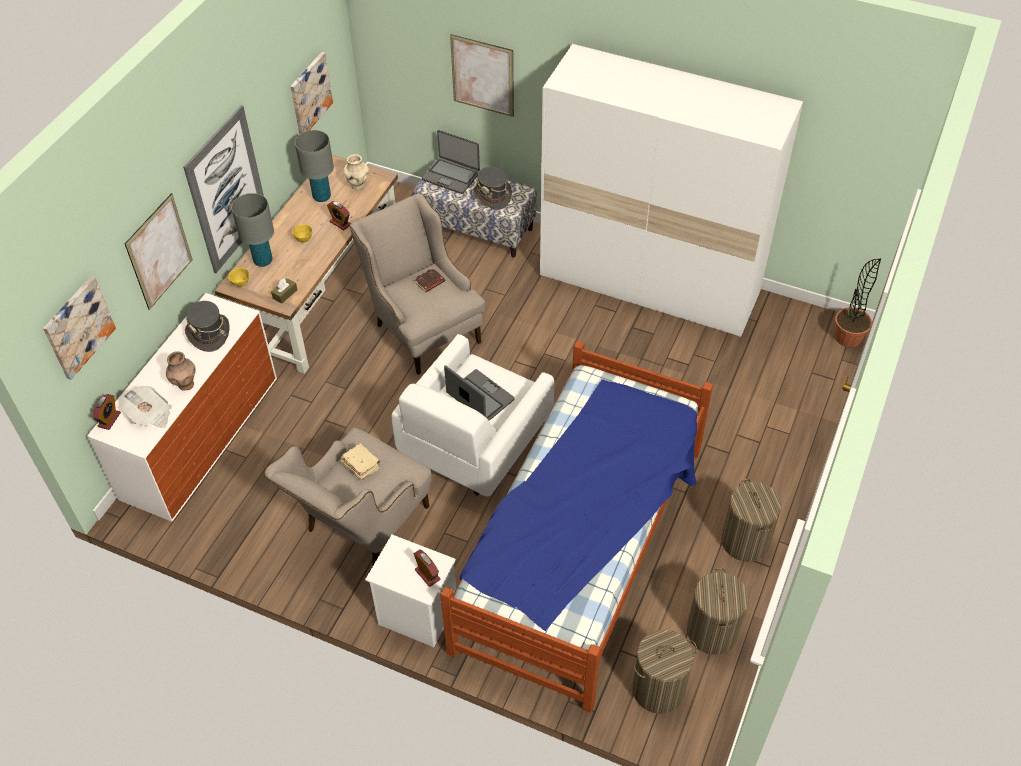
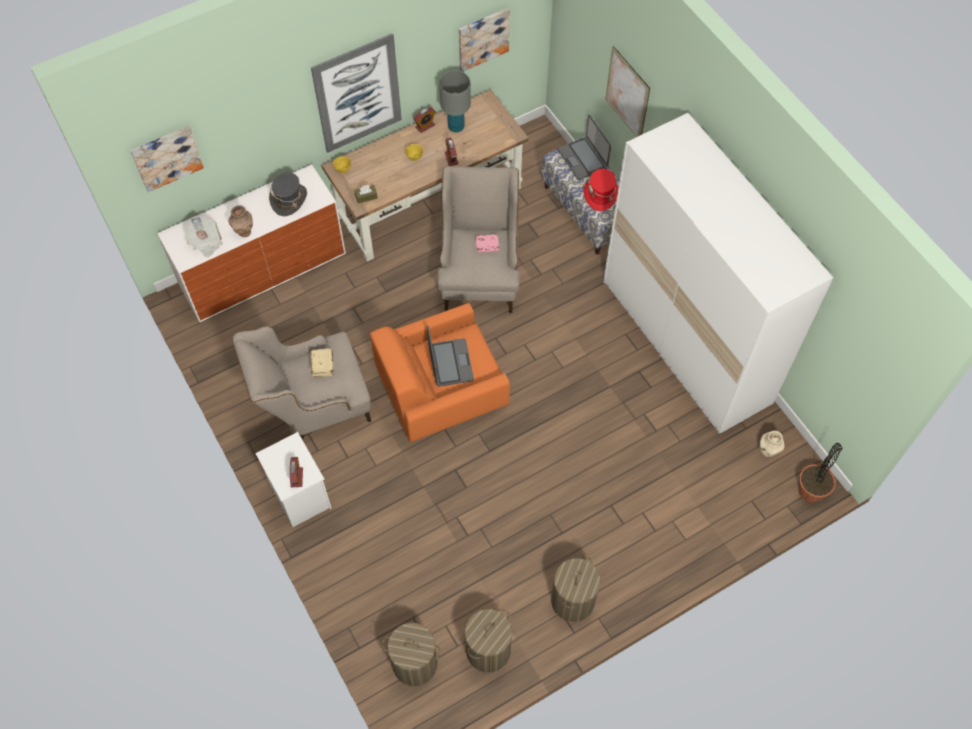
camera: 35 degrees right, 10 degrees up
alarm clock [92,394,121,430] -> alarm clock moved to [413,108,435,133]
picture [125,193,193,310] -> none
grey table lamp [231,193,274,267] -> none
beige vase [344,154,369,190] -> beige vase moved to [759,431,785,457]
white armchair [391,334,554,496] -> orange armchair [370,303,510,442]
brown book [414,268,445,292] -> pink book [476,234,499,253]
bed [440,341,713,713] -> none
grey hat [473,167,512,210] -> red hat [584,169,618,211]

